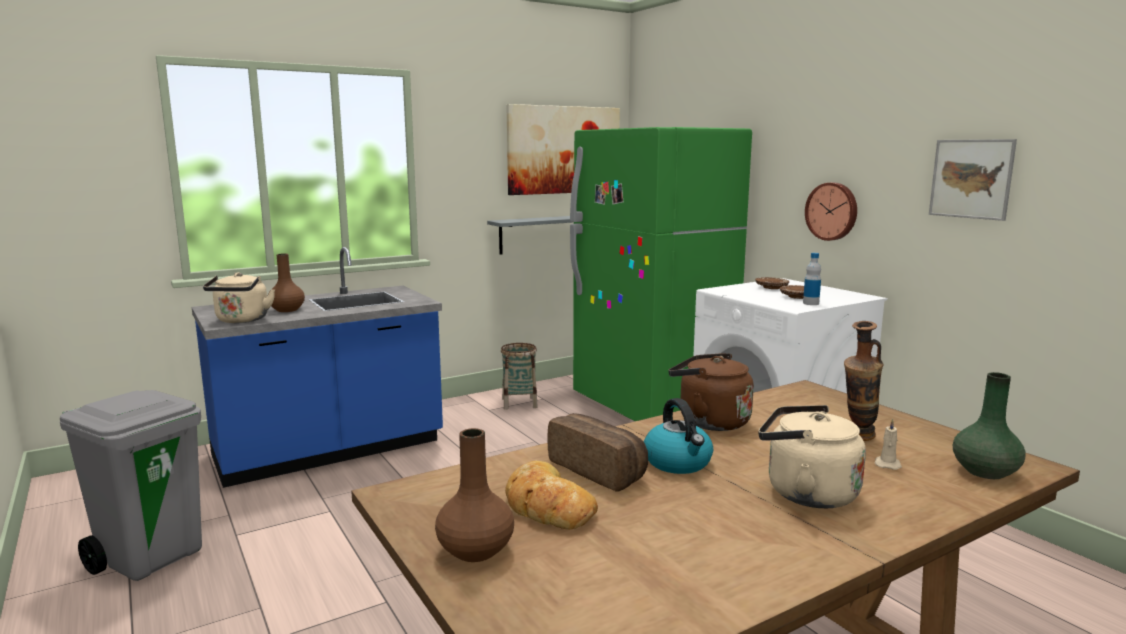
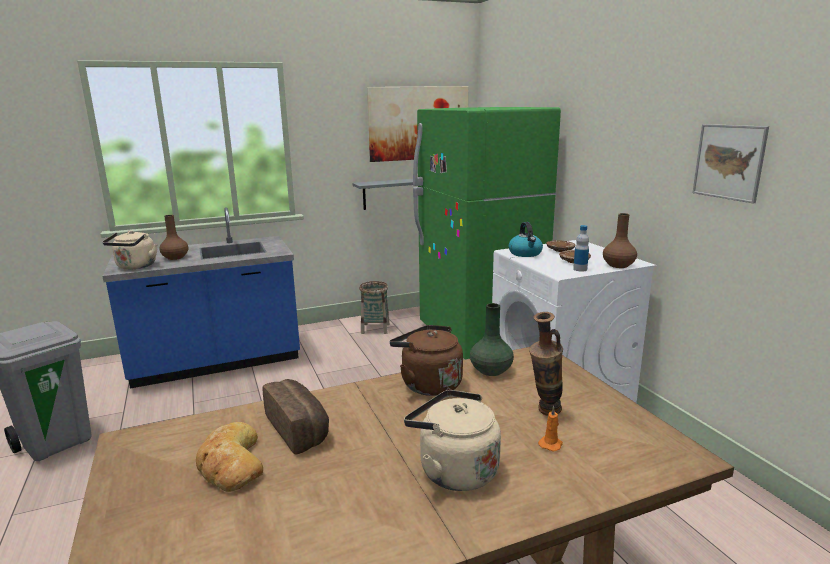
camera: 10 degrees right, 5 degrees up
brown vase [435,428,514,562] -> brown vase moved to [603,213,637,268]
kettle [644,398,713,474] -> kettle moved to [509,222,543,257]
wall clock [805,182,857,241] -> none
beige candle [874,419,902,470] -> orange candle [538,406,563,451]
green vase [953,372,1026,479] -> green vase moved to [470,303,514,376]

